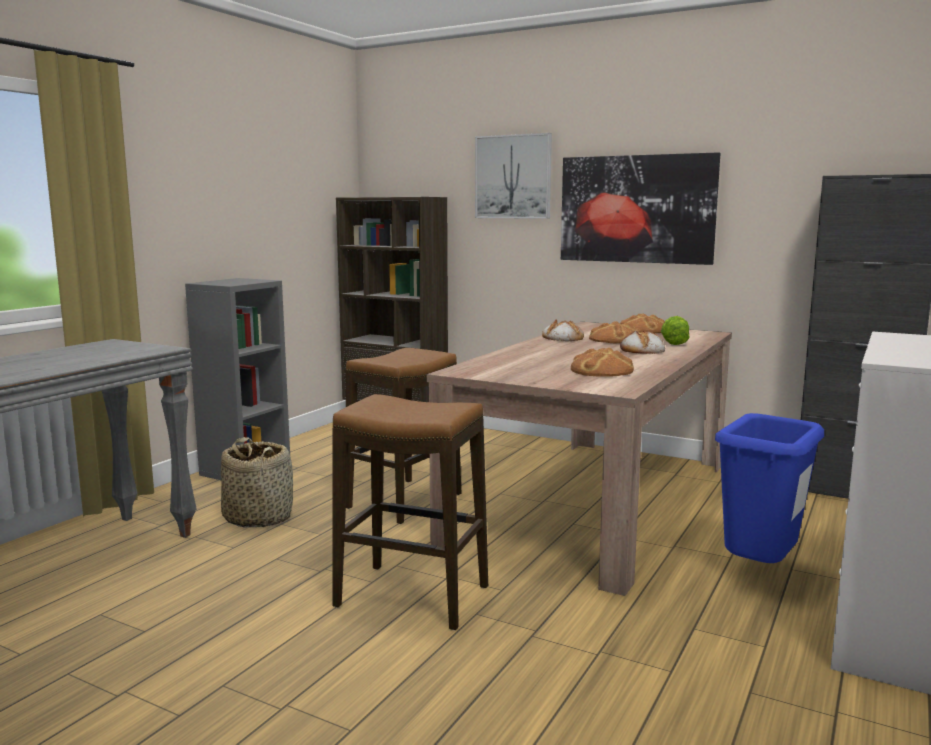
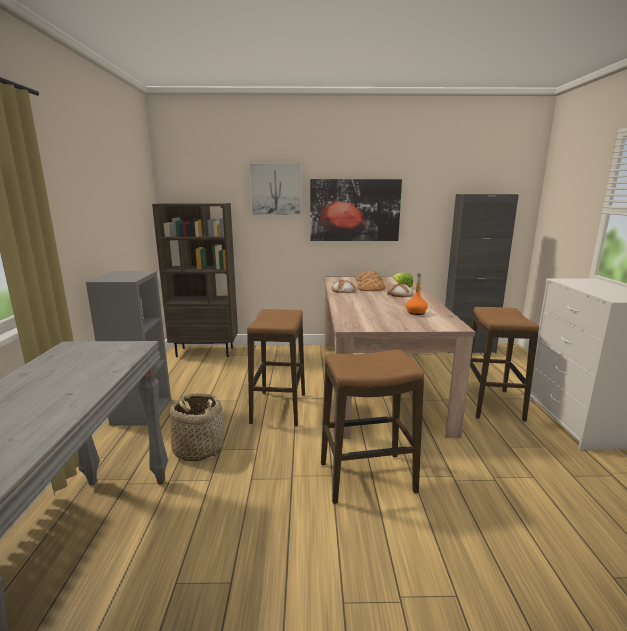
camera: 30 degrees left, 5 degrees up
bread [571,347,634,377] -> orange bottle [406,273,428,315]
blue trash can [715,413,824,563] -> stool [470,307,539,422]

